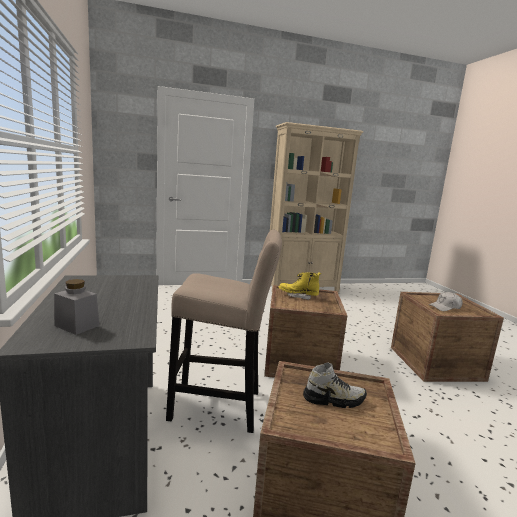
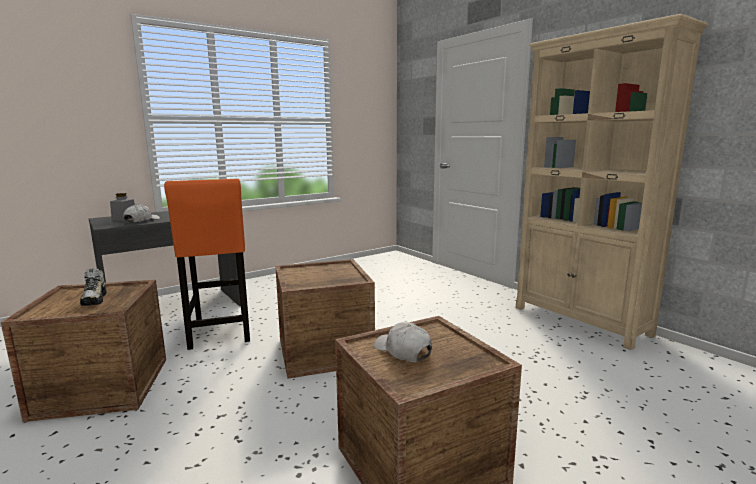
camera: 70 degrees right, 0 degrees up
beige stool [166,230,282,433] -> orange stool [164,179,250,350]
yellow boot [278,272,321,300] -> none
none -> white cap [123,204,160,222]

